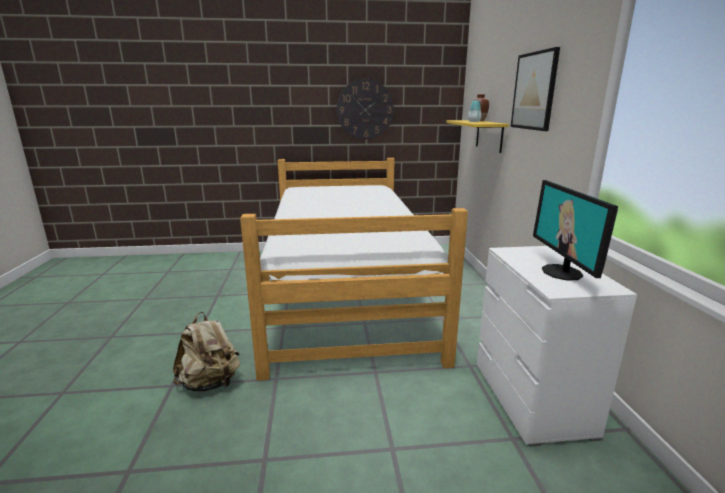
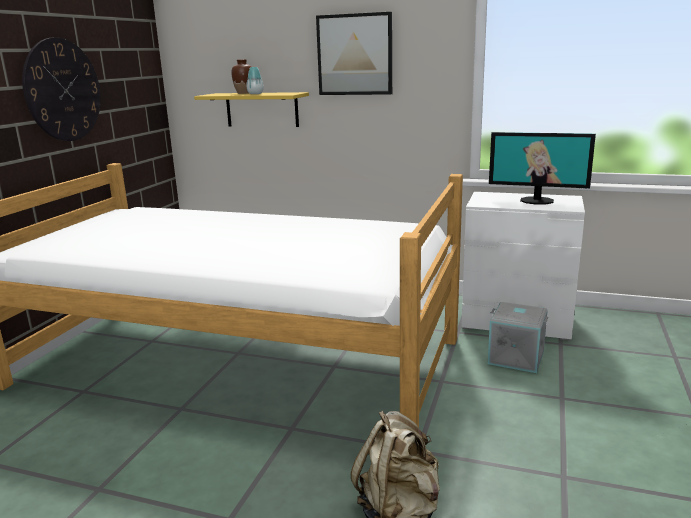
camera: 65 degrees left, 0 degrees up
none -> grey storage box [488,302,548,373]

